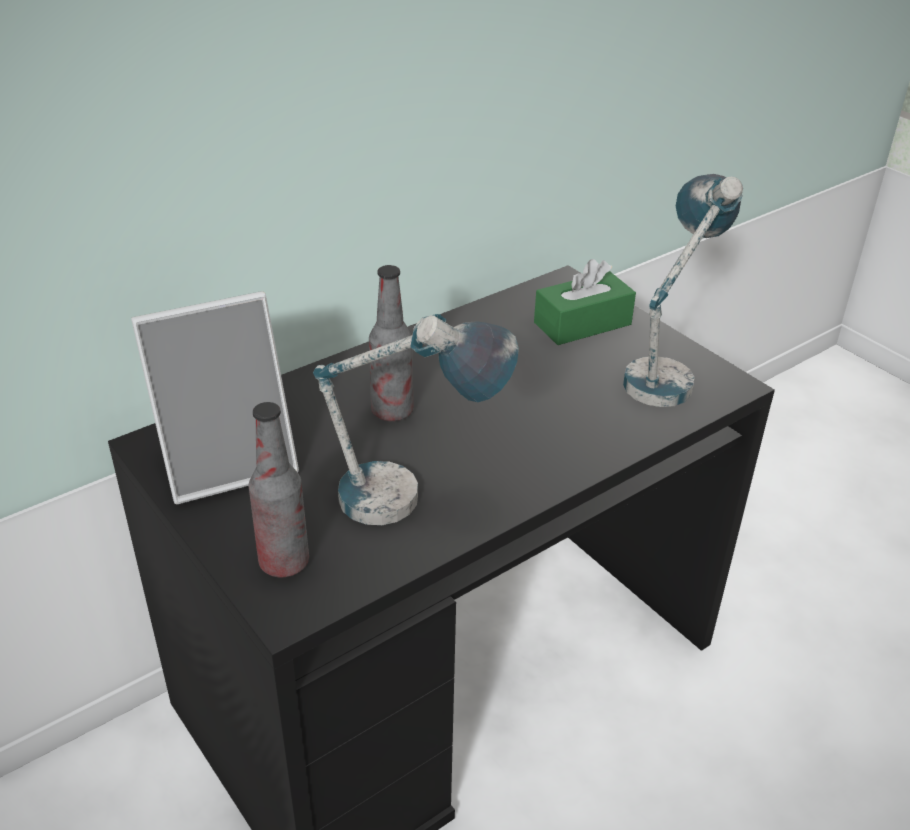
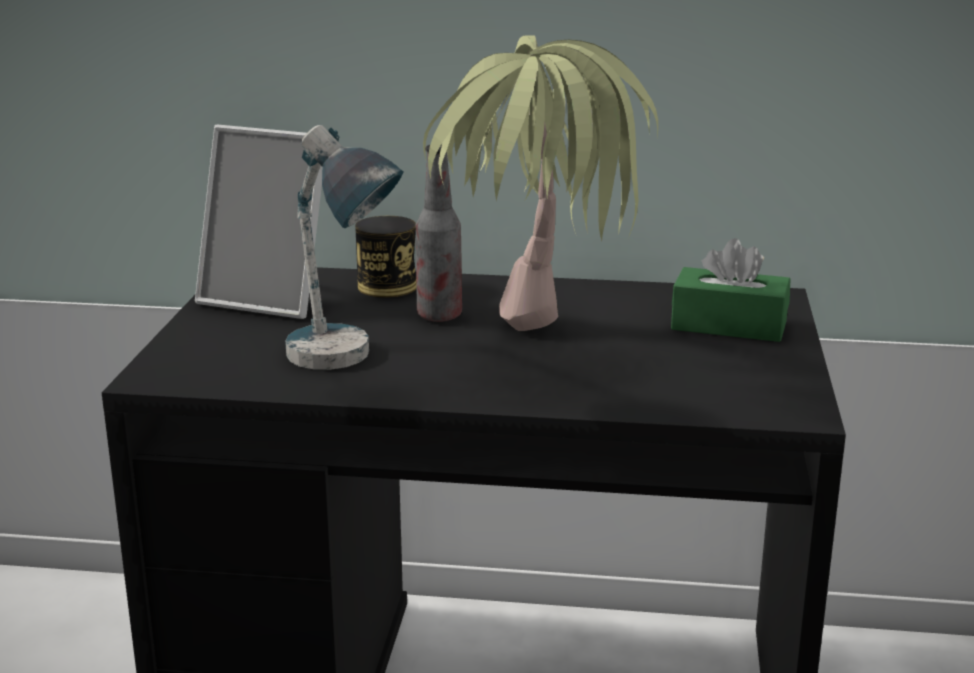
camera: 45 degrees right, 15 degrees down
bottle [249,402,309,577] -> none
table lamp [623,174,743,407] -> none
none -> can [355,216,417,298]
none -> potted plant [423,35,658,331]

